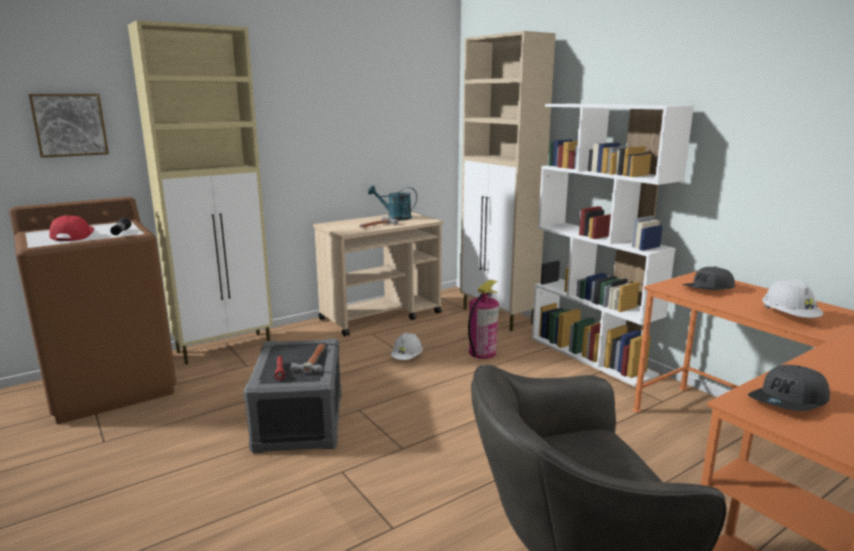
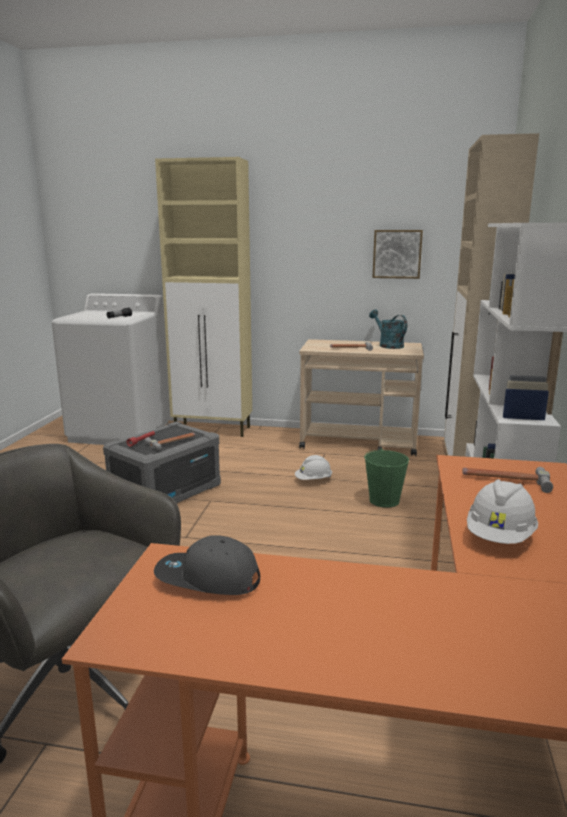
camera: 45 degrees right, 0 degrees up
brown washing machine [9,197,176,424] -> white washing machine [52,293,170,445]
picture [29,94,109,158] -> picture moved to [372,230,423,279]
red cap [49,216,94,241] -> none
fire extinguisher [468,280,499,359] -> green bucket [364,448,409,508]
grey cap [682,266,735,290] -> hammer [463,467,553,493]

